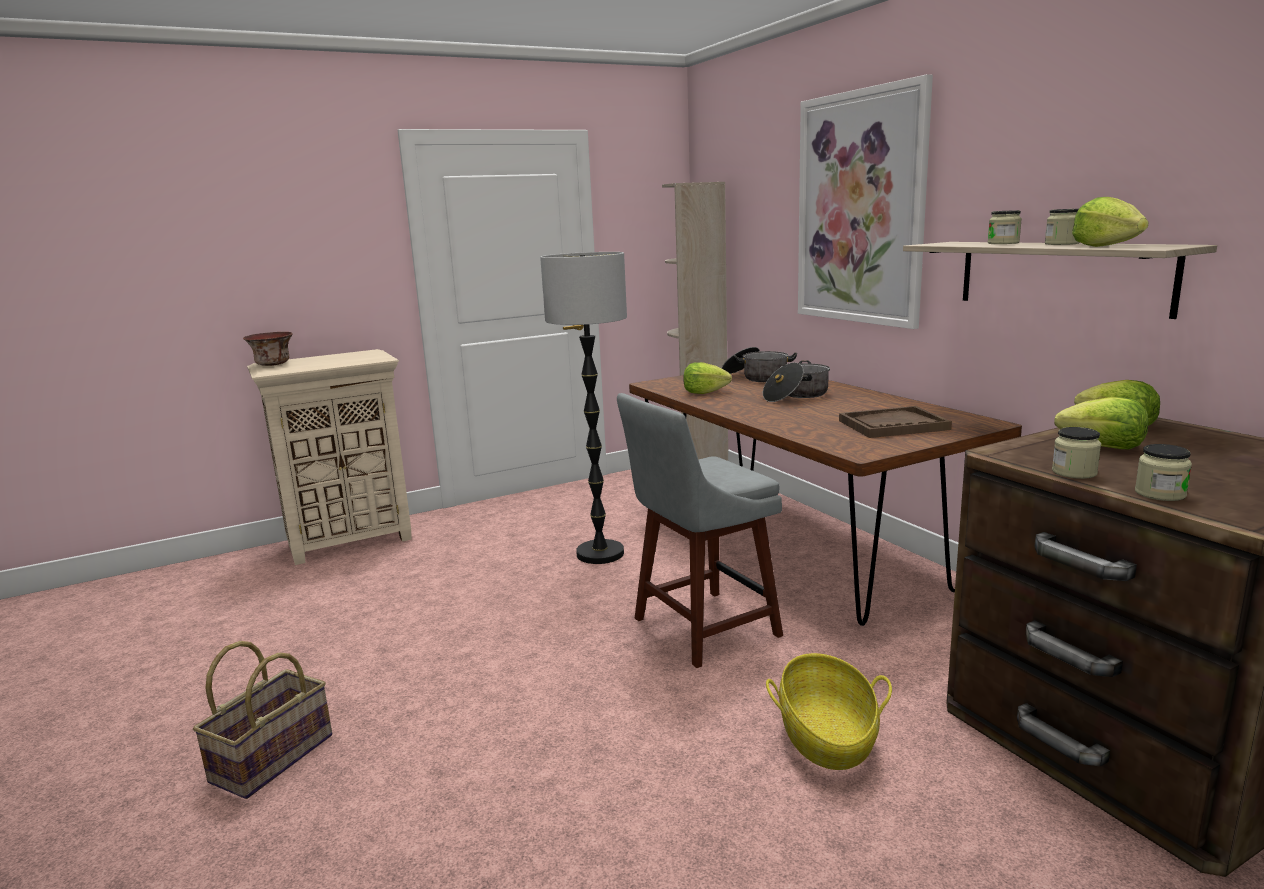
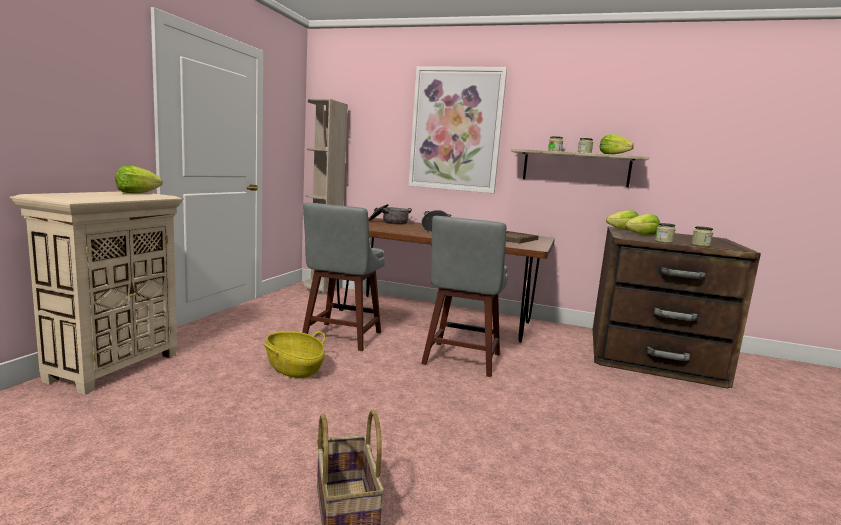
camera: 45 degrees left, 5 degrees down
bowl [243,332,293,366] -> none
floor lamp [540,252,627,564] -> grey chair [302,203,385,351]
lettuce [684,362,732,394] -> lettuce moved to [115,166,163,194]
basket [766,653,892,770] -> basket moved to [263,331,325,378]

